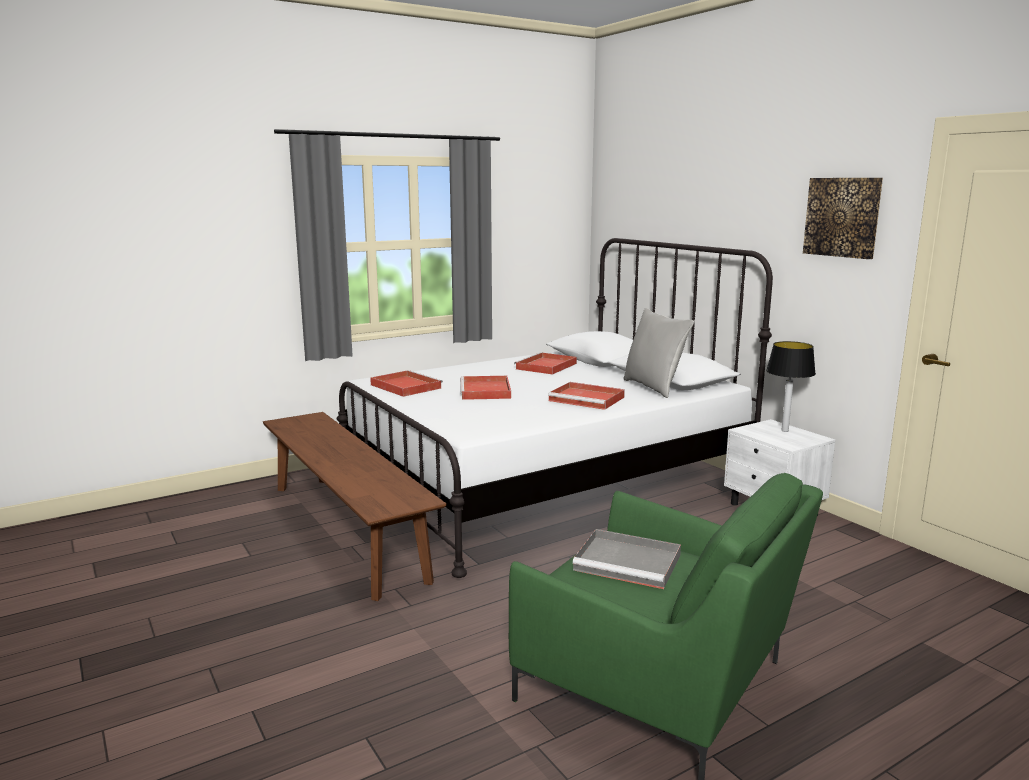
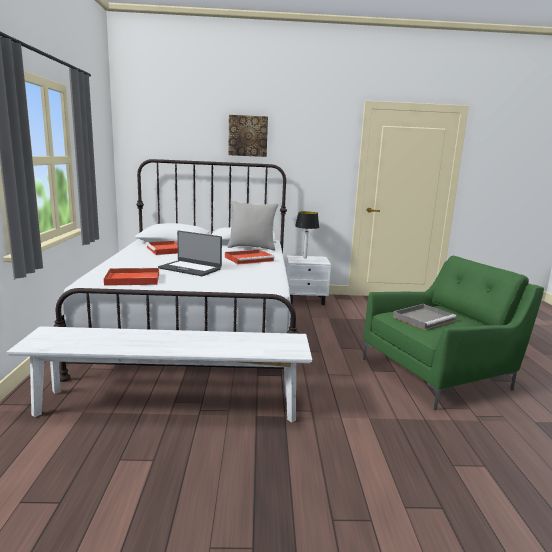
camera: 60 degrees left, 0 degrees up
brown bench [263,412,446,601] -> white bench [7,326,312,422]
red tray [460,376,511,400] -> laptop [158,231,222,276]
picture [803,178,883,259] -> picture moved to [228,115,268,157]

